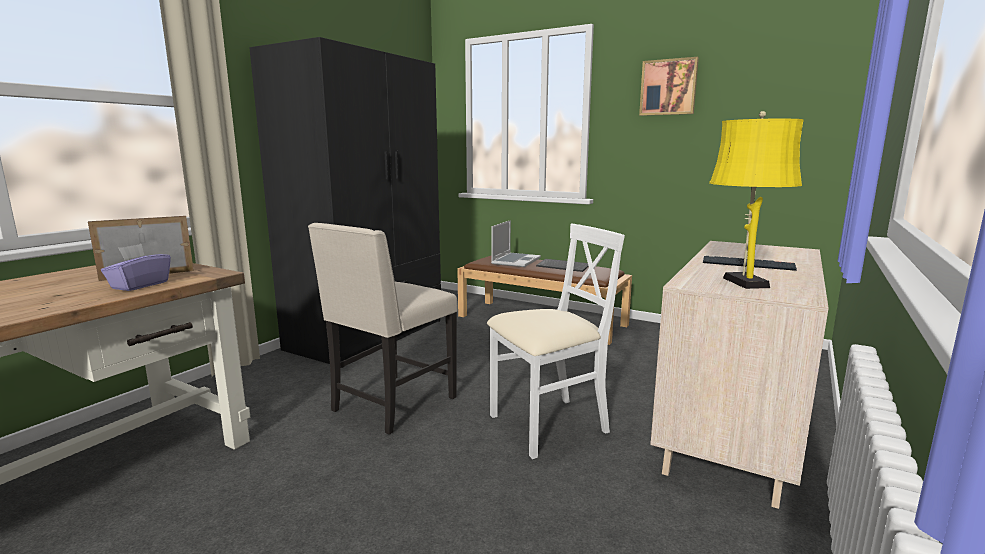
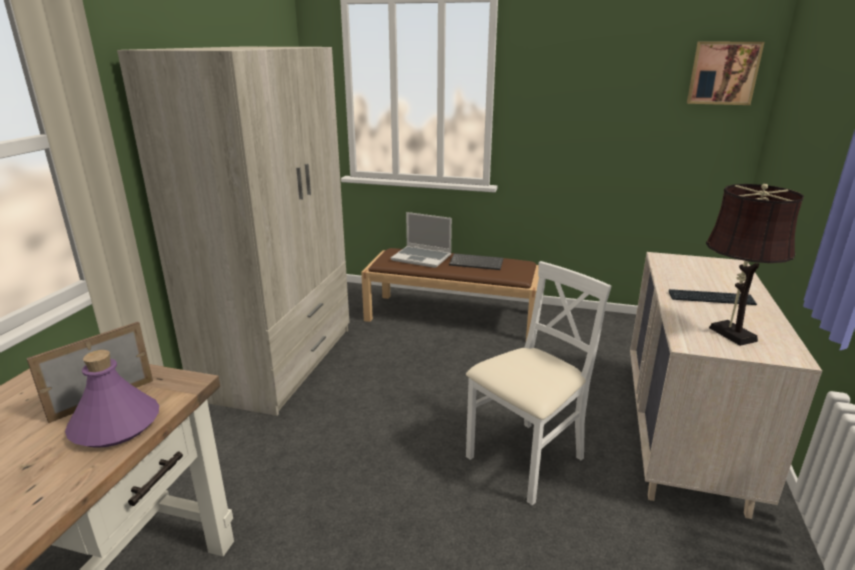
camera: 15 degrees left, 10 degrees up
purple tissue box [101,244,171,291] -> purple bottle [65,350,159,448]
black wardrobe [249,37,441,368] -> beige wardrobe [117,47,350,416]
beige chair [308,223,458,435] -> none
laptop [491,220,541,267] -> laptop turned 105 degrees clockwise [391,212,452,268]
picture [639,57,699,116] -> picture moved to [687,42,764,105]
yellow table lamp [709,111,804,289] -> brown table lamp [706,183,804,346]

